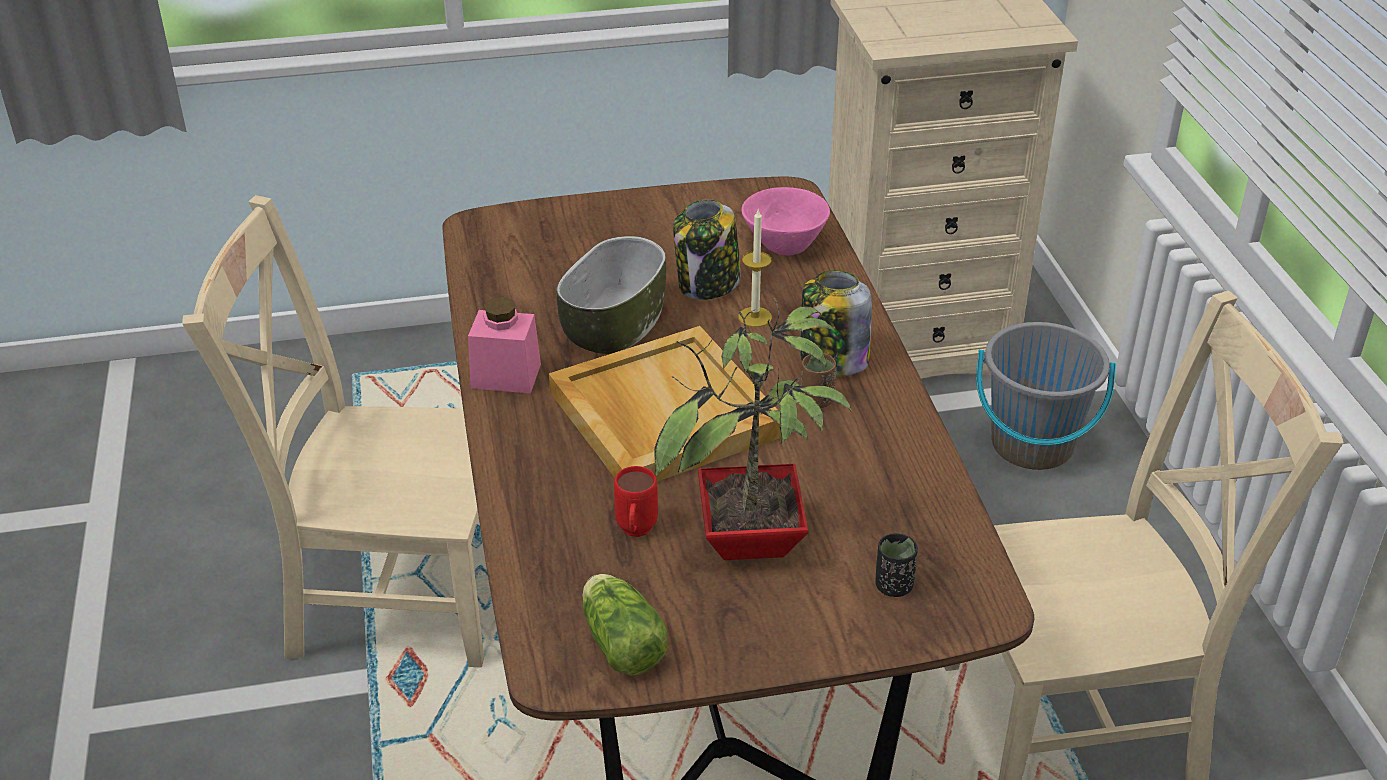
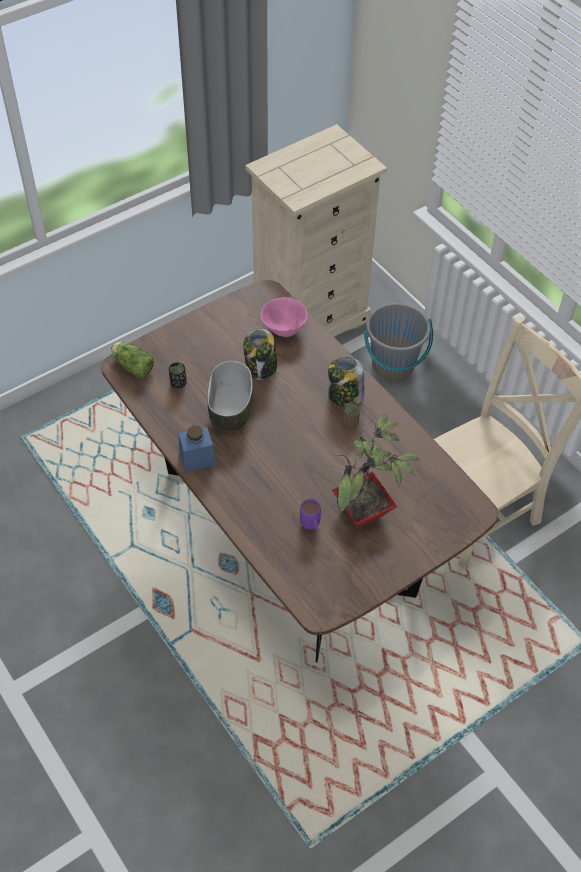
camera: 25 degrees left, 15 degrees up
beige chair [182,195,484,668] -> none
pink jar [468,297,541,394] -> blue jar [178,426,216,472]
beige tray [549,326,782,482] -> none
lettuce [583,574,668,676] -> lettuce moved to [111,342,154,377]
red mug [614,466,658,537] -> purple mug [300,499,321,531]
candle [738,208,772,327] -> none
black cup [875,533,918,597] -> black cup moved to [169,362,187,388]

